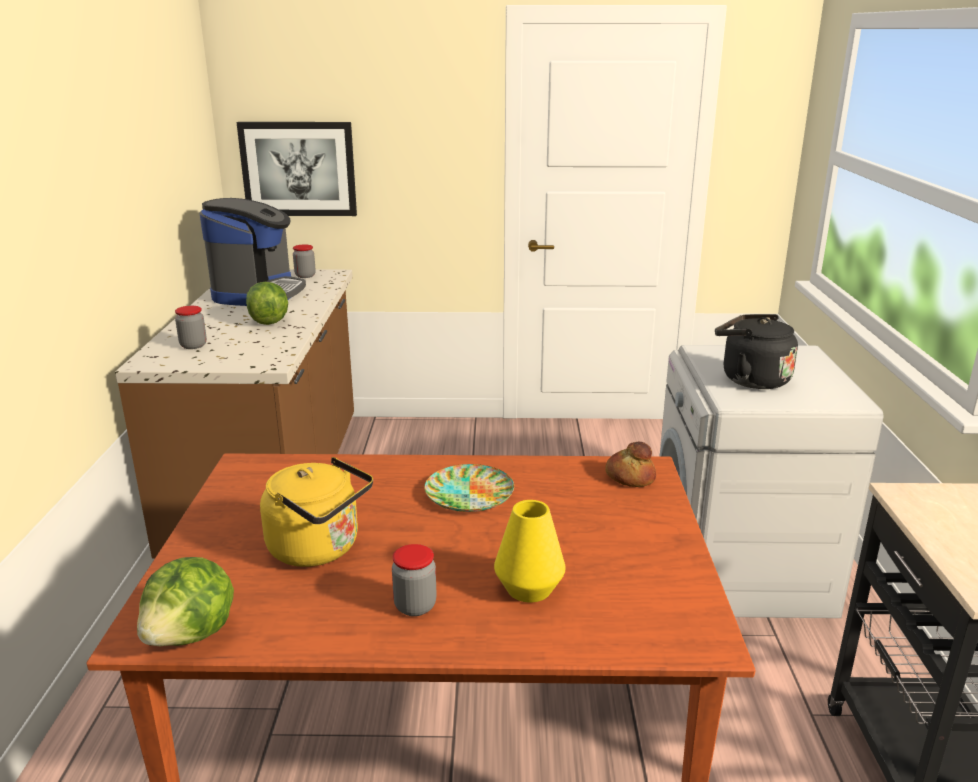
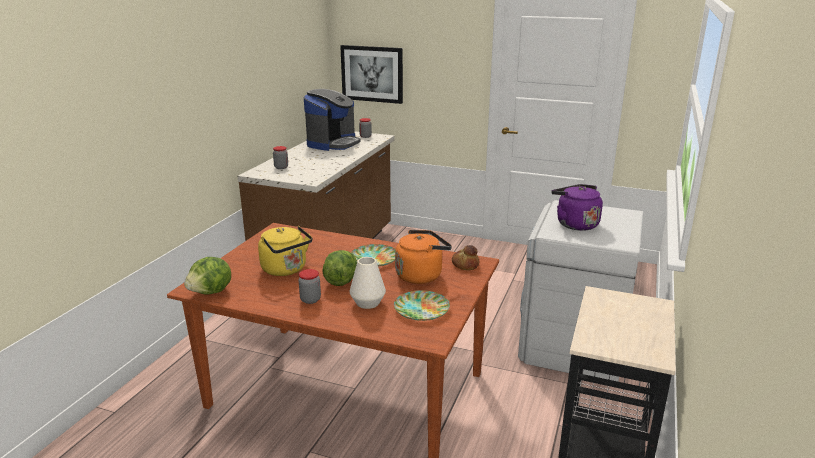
camera: 20 degrees right, 0 degrees up
lettuce [246,282,288,325] -> lettuce moved to [322,250,357,286]
yellow vase [494,500,565,603] -> white vase [350,257,386,309]
black kettle [715,314,798,389] -> purple kettle [552,184,603,231]
none -> plate [394,290,450,321]
none -> orange kettle [395,230,452,284]

